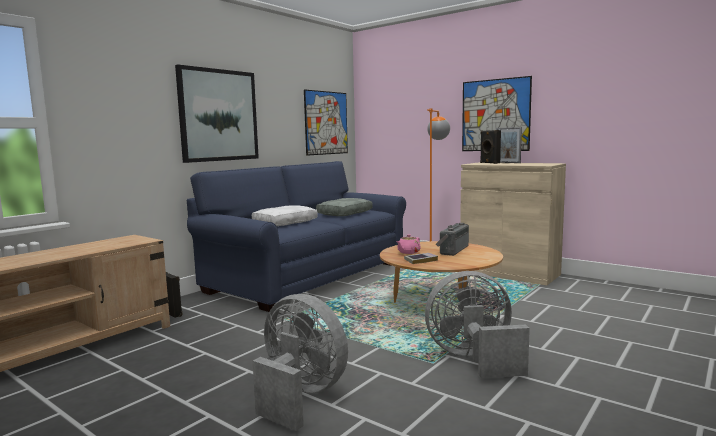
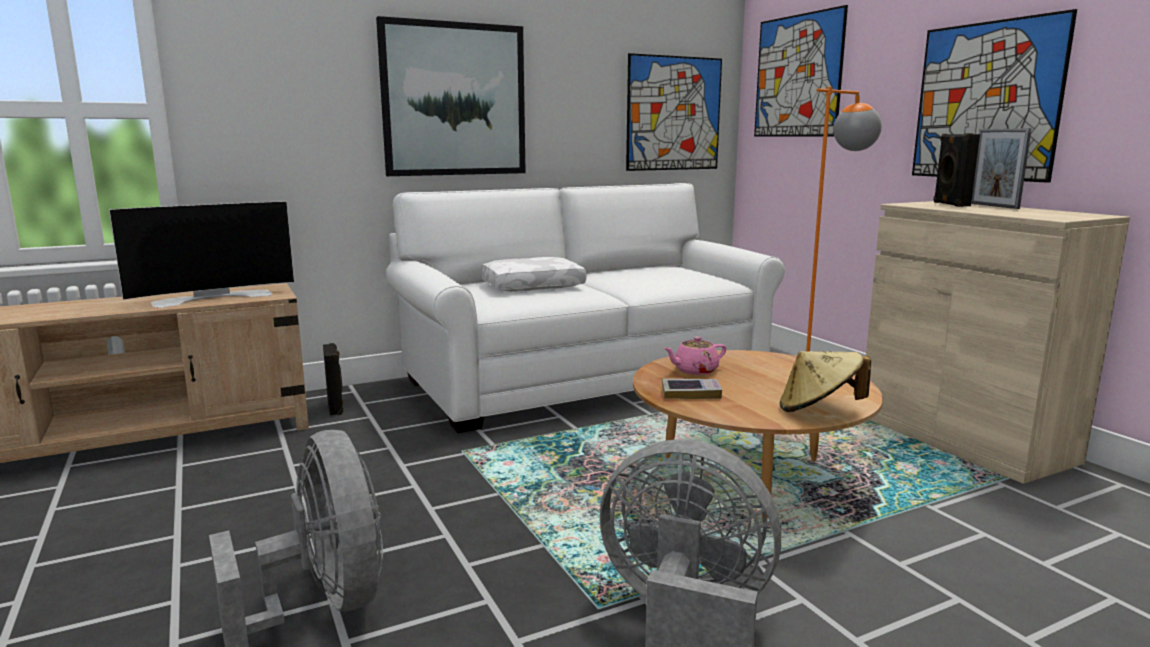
camera: 25 degrees right, 5 degrees up
blue sofa [187,161,406,312] -> white sofa [386,183,785,433]
grey pillow [316,198,373,216] -> none
radio [436,223,469,256] -> none
none -> television [109,201,294,308]
none -> picture [754,5,848,136]
none -> beige hat [780,351,871,412]

